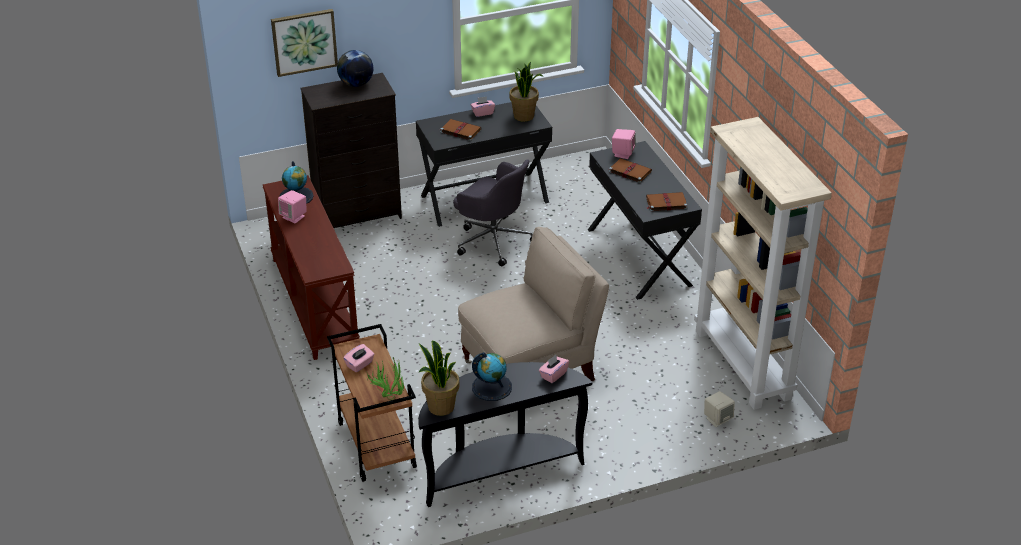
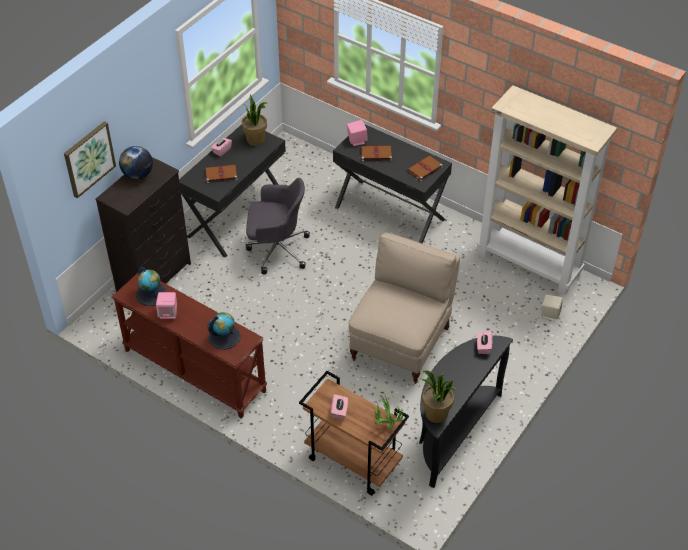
camera: 35 degrees left, 10 degrees up
globe [472,352,512,401] -> globe moved to [208,312,241,350]

